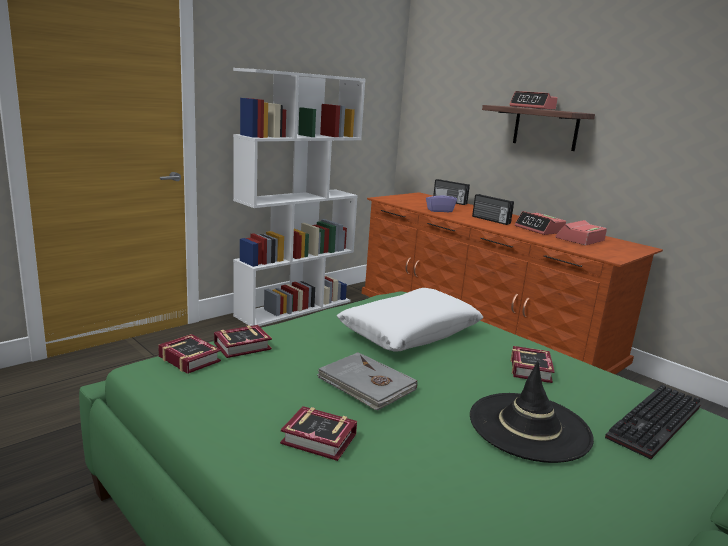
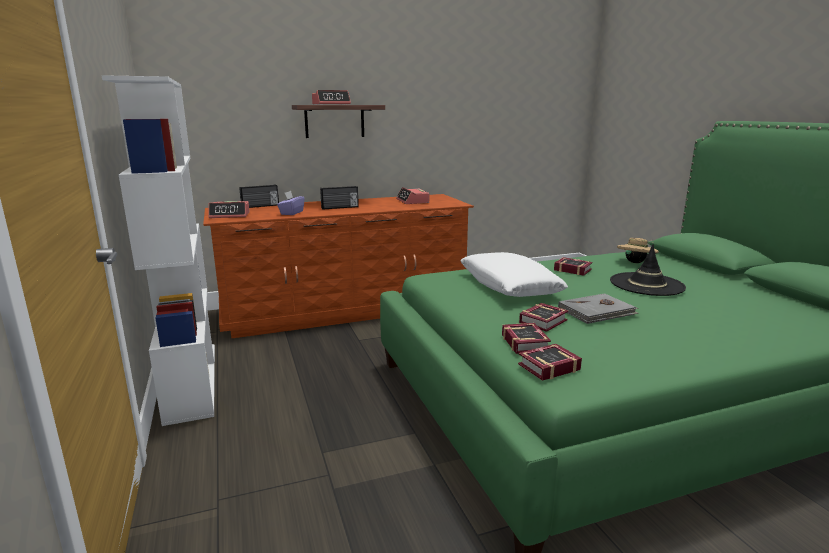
camera: 65 degrees left, 0 degrees up
book [280,406,357,461] -> book moved to [519,303,568,332]
alarm clock [515,211,566,235] -> alarm clock moved to [208,201,250,218]
keyboard [605,385,701,459] -> beige hat [617,238,659,263]

